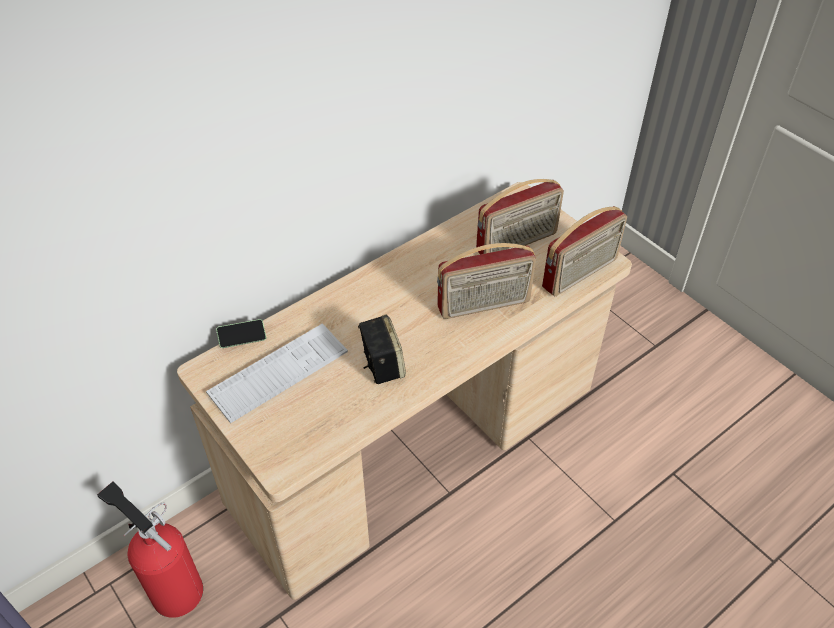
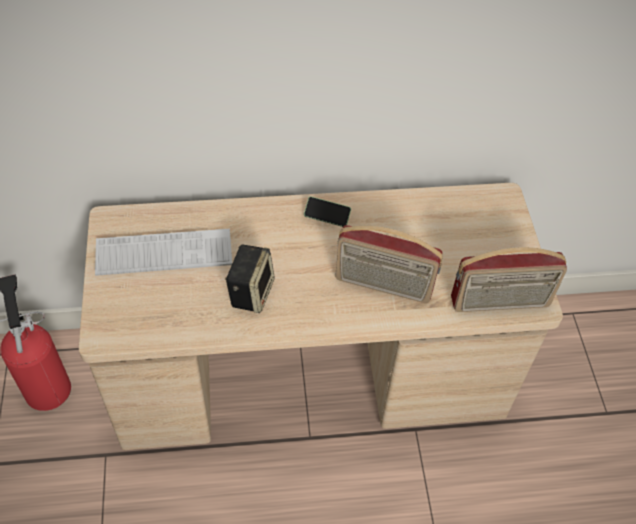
camera: 30 degrees right, 5 degrees up
phone [216,319,266,348] -> phone moved to [304,197,351,227]
radio [476,179,564,254] -> none

